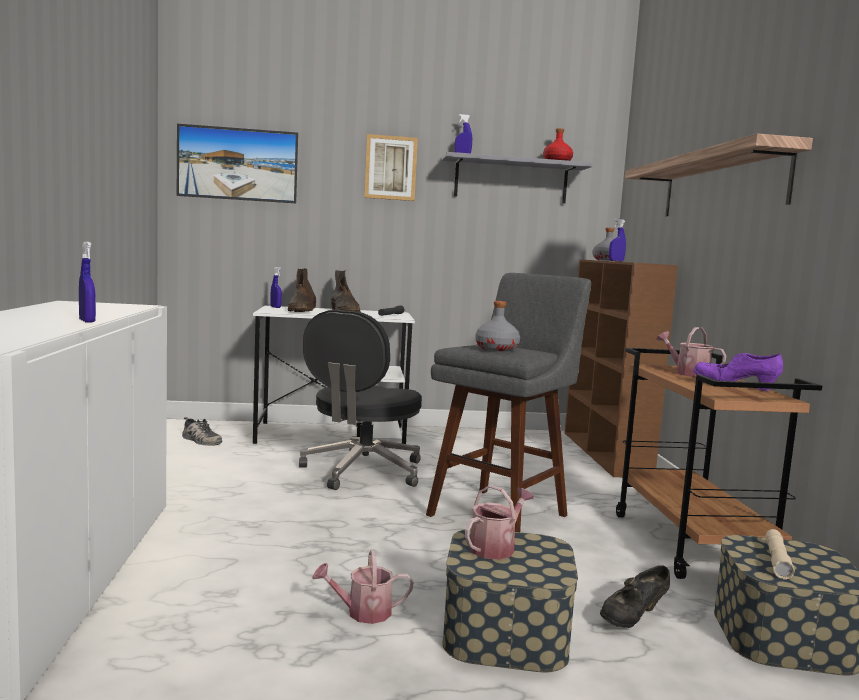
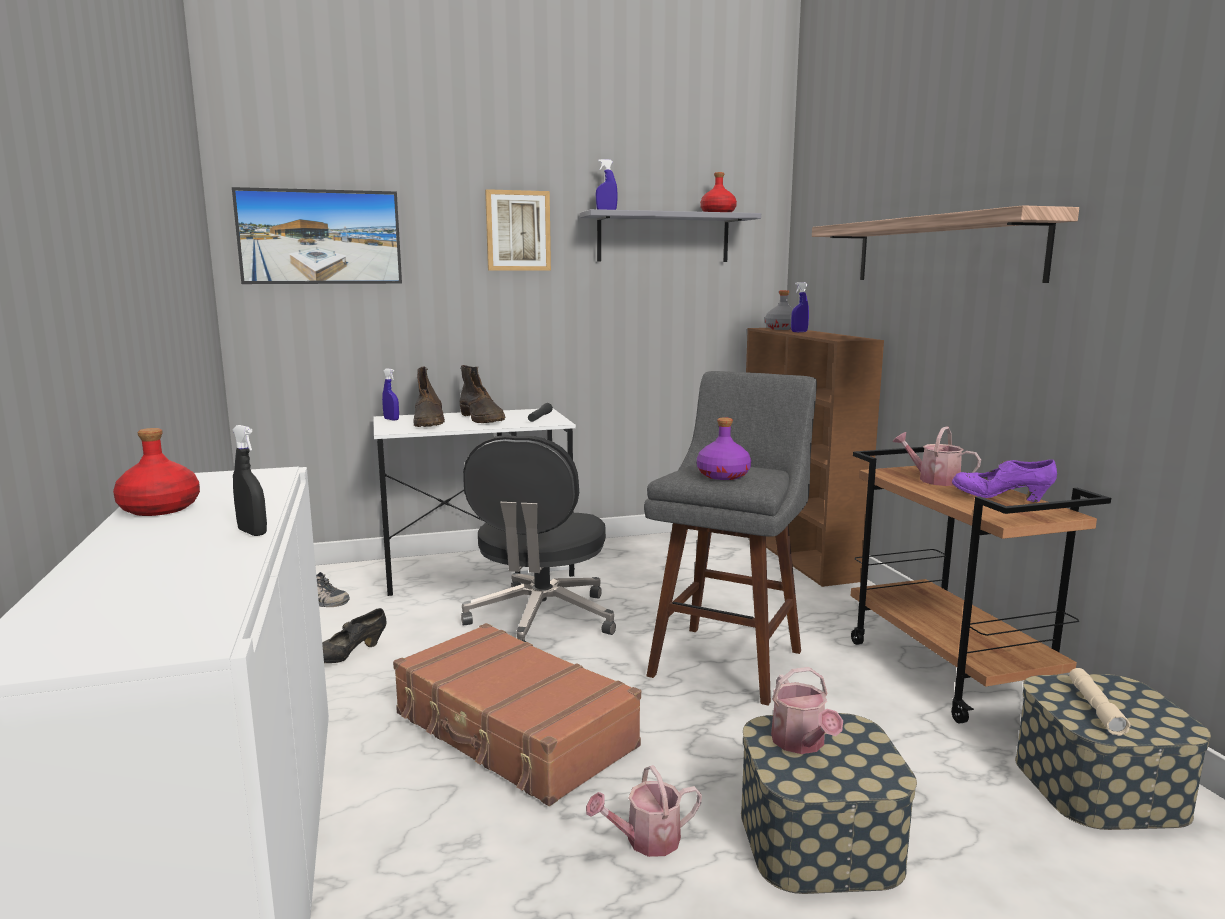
camera: 10 degrees left, 5 degrees up
blue spray bottle [79,242,96,323] -> black spray bottle [233,425,267,536]
watering can [465,485,534,560] -> watering can turned 135 degrees clockwise [771,667,843,754]
grey bottle [475,301,520,351] -> purple bottle [697,418,751,480]
black shoe [600,565,670,628] -> black shoe moved to [322,608,386,663]
none -> red bottle [113,428,200,516]
none -> brown suitcase [393,623,641,806]

